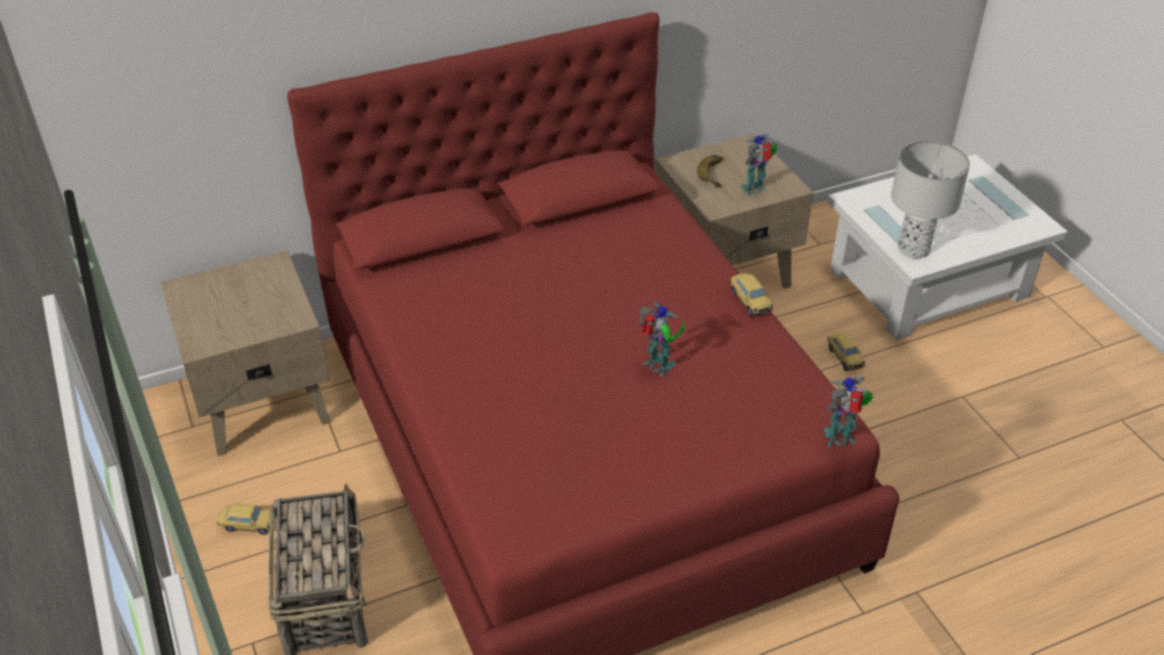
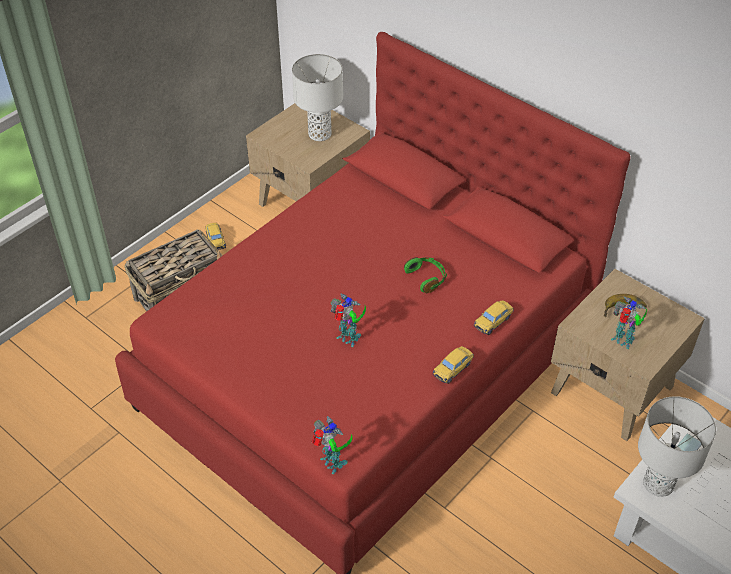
camera: 65 degrees right, 5 degrees up
toy robot [638,301,685,377] -> toy robot turned 75 degrees counterclockwise [330,293,366,347]
toy car [826,333,865,371] -> toy car moved to [474,300,514,335]
none -> white table lamp [292,54,343,141]
none -> green headphones [404,257,447,293]

